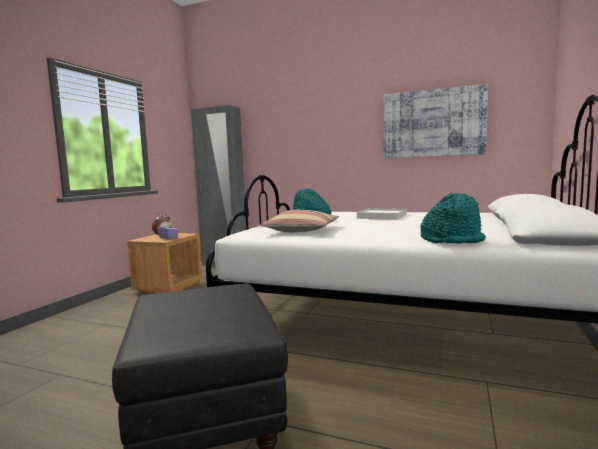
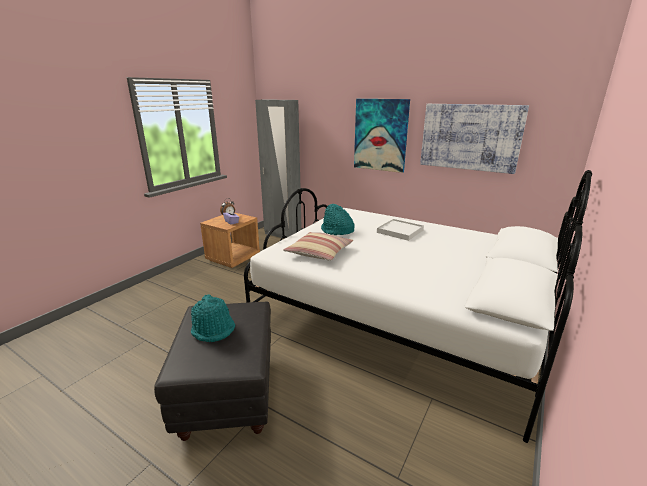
camera: 10 degrees right, 15 degrees up
turquoise hat [421,193,486,244] -> turquoise hat moved to [191,294,235,342]
none -> picture [354,99,410,173]

